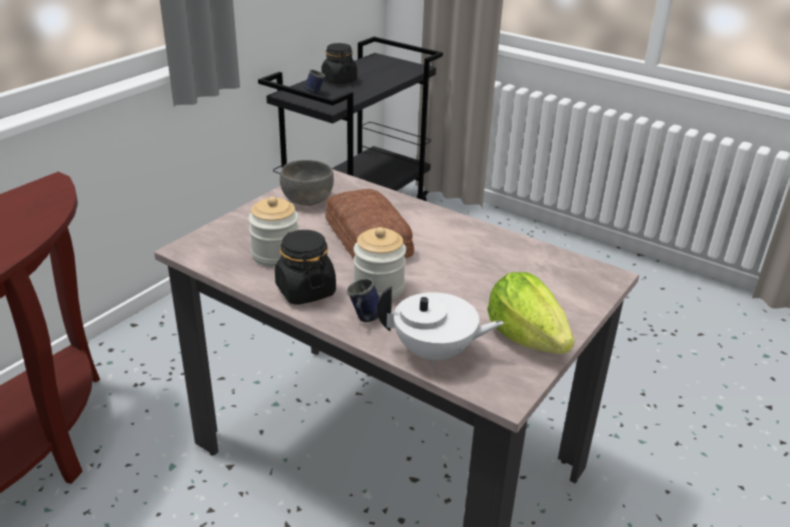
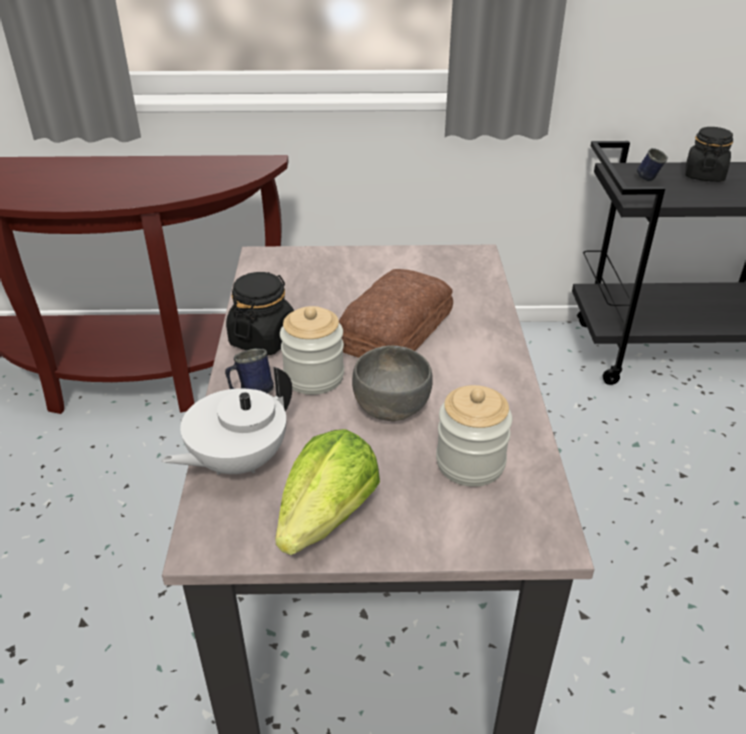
camera: 55 degrees right, 5 degrees up
jar [248,196,299,267] -> jar moved to [436,385,512,487]
grey bowl [280,160,334,206] -> grey bowl moved to [352,346,433,421]
white teapot [377,286,504,366] -> white teapot turned 75 degrees clockwise [162,367,292,475]

